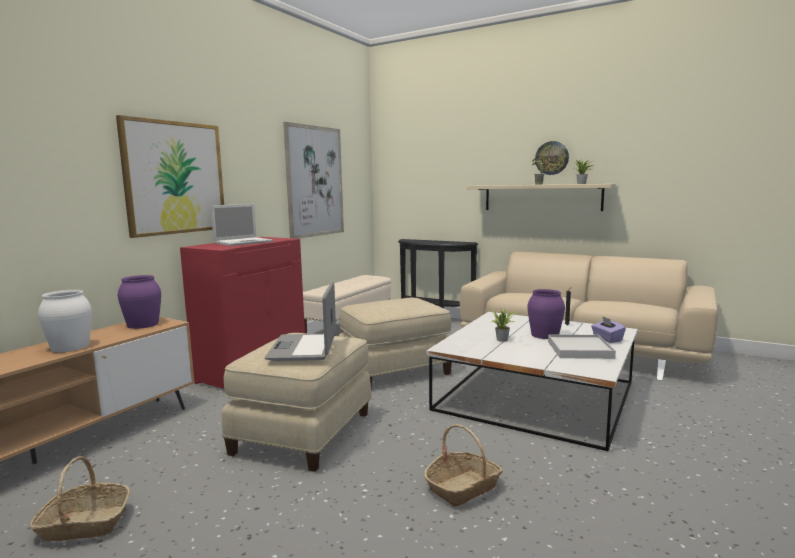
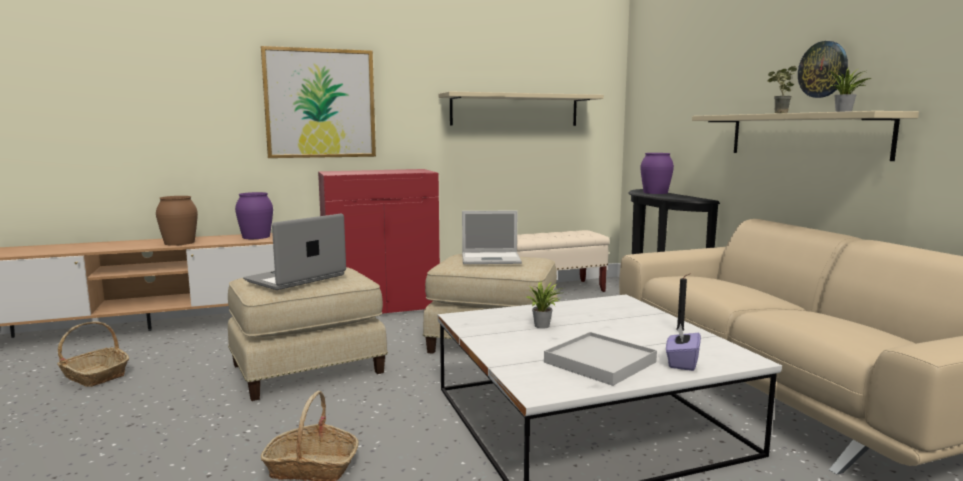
camera: 40 degrees right, 0 degrees up
white vase [38,290,92,352] -> brown vase [156,196,198,246]
laptop [211,204,273,246] -> laptop moved to [462,211,522,264]
picture [283,122,344,239] -> beige shelf [438,91,604,126]
purple vase [527,289,565,339] -> purple vase moved to [641,153,674,194]

